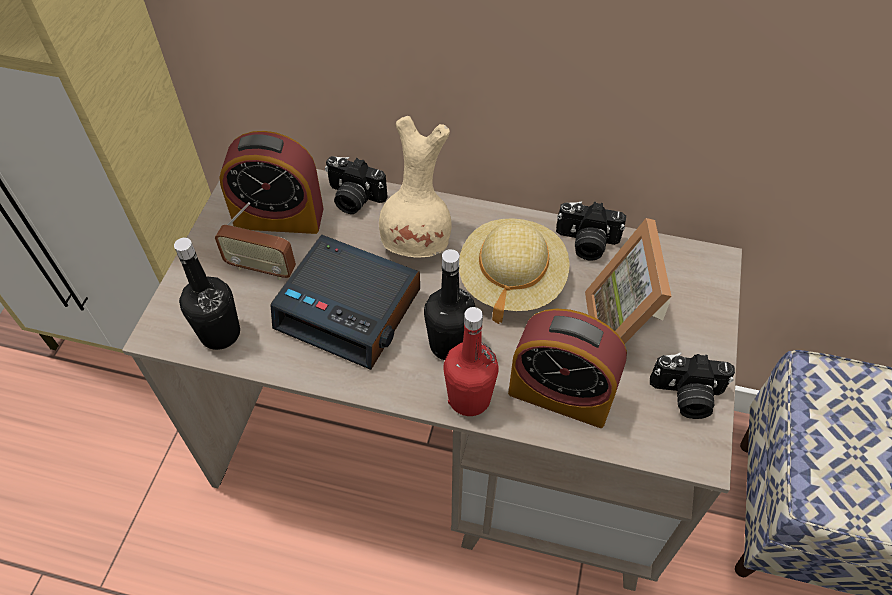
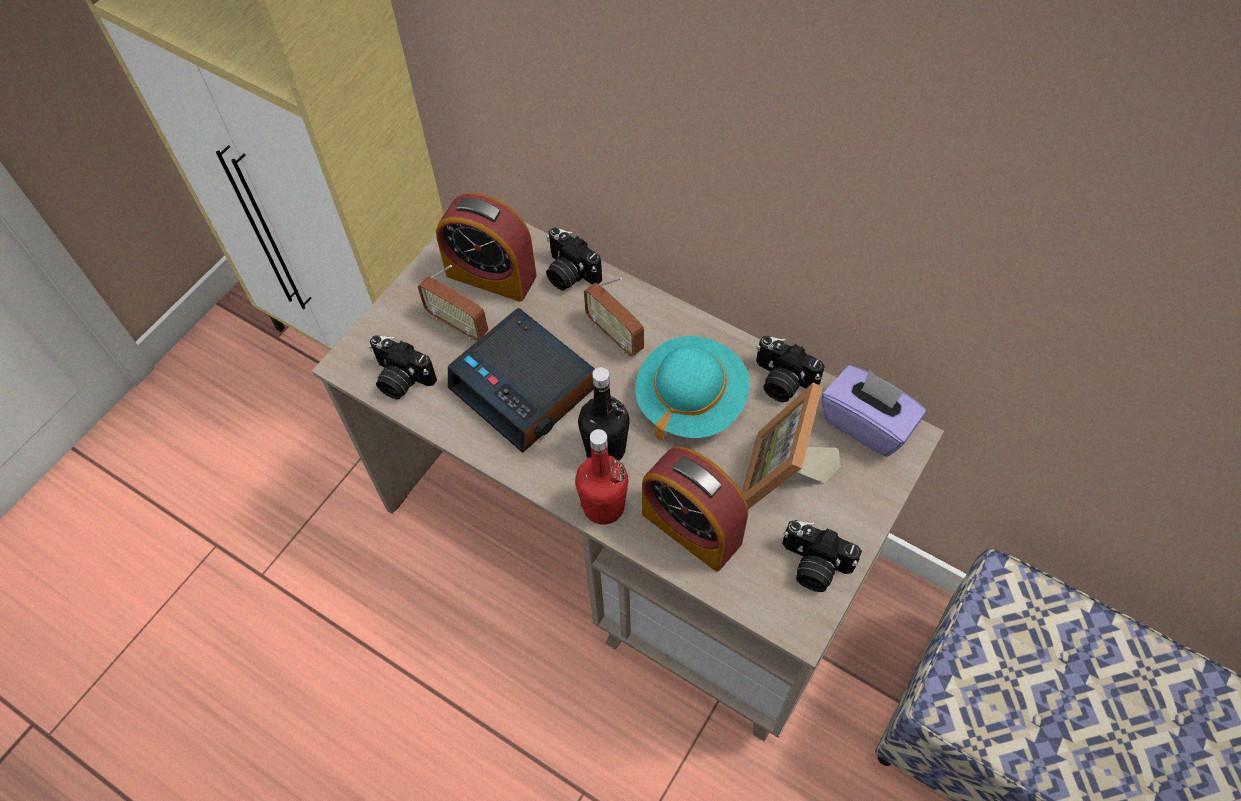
camera: 20 degrees right, 5 degrees up
black bottle [174,238,240,350] -> camera [369,335,437,400]
beige vase [379,116,452,258] -> radio [584,277,644,357]
beige hat [459,218,570,324] -> turquoise hat [635,336,750,442]
none -> purple tissue box [822,365,926,457]

